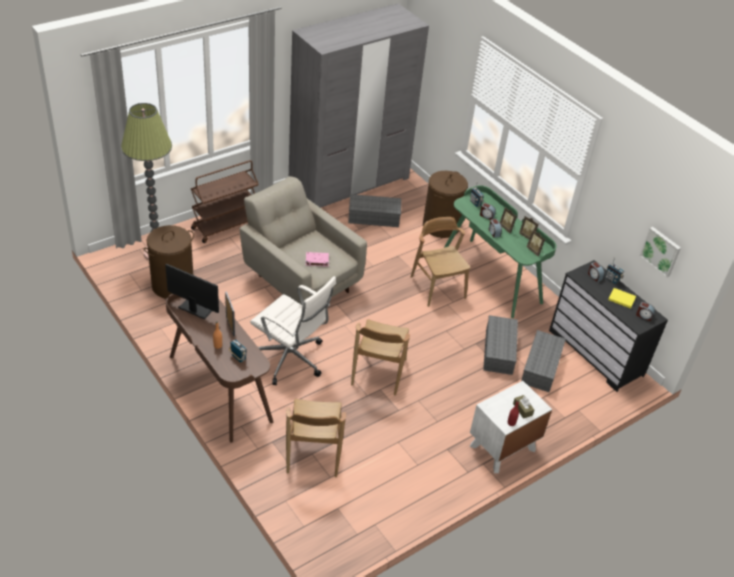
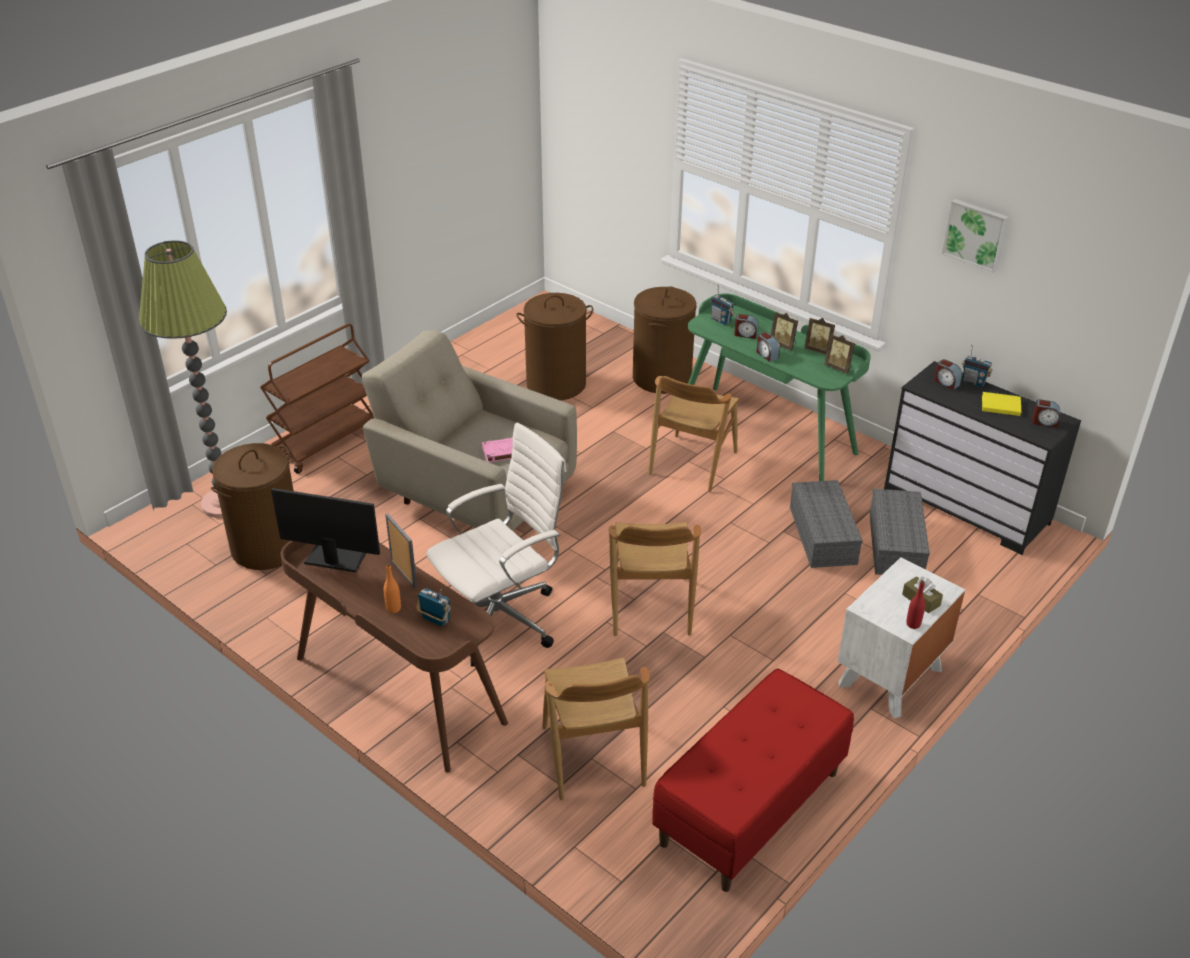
camera: 10 degrees left, 5 degrees down
white office chair [250,276,336,385] -> white office chair turned 60 degrees counterclockwise [426,422,566,667]
grey wardrobe [289,4,429,208] -> none
grey storage box [348,194,401,227] -> brown laundry basket [516,293,593,400]
brown chair [411,217,470,307] -> brown chair turned 120 degrees counterclockwise [648,376,739,492]
picture [640,227,681,277] -> picture moved to [942,199,1009,273]
none -> red bench [652,668,854,892]

